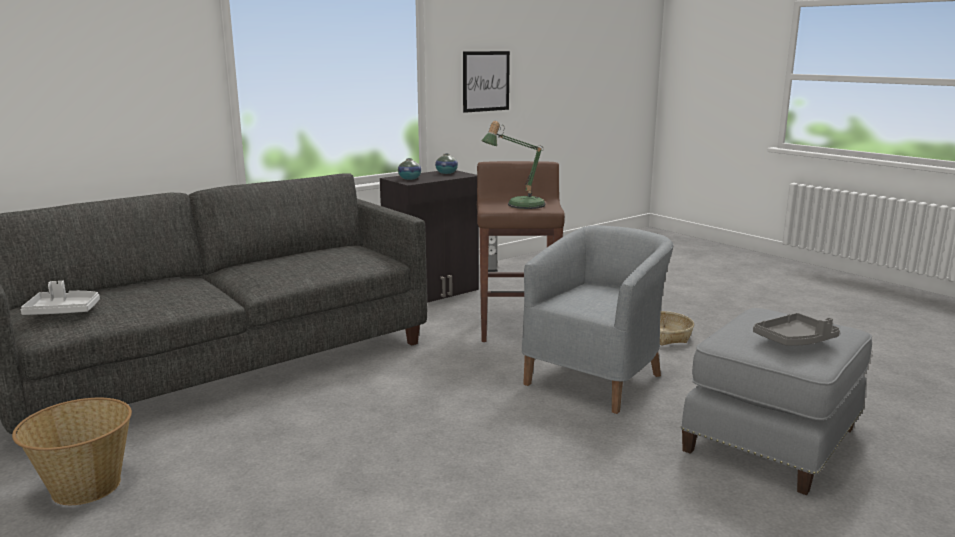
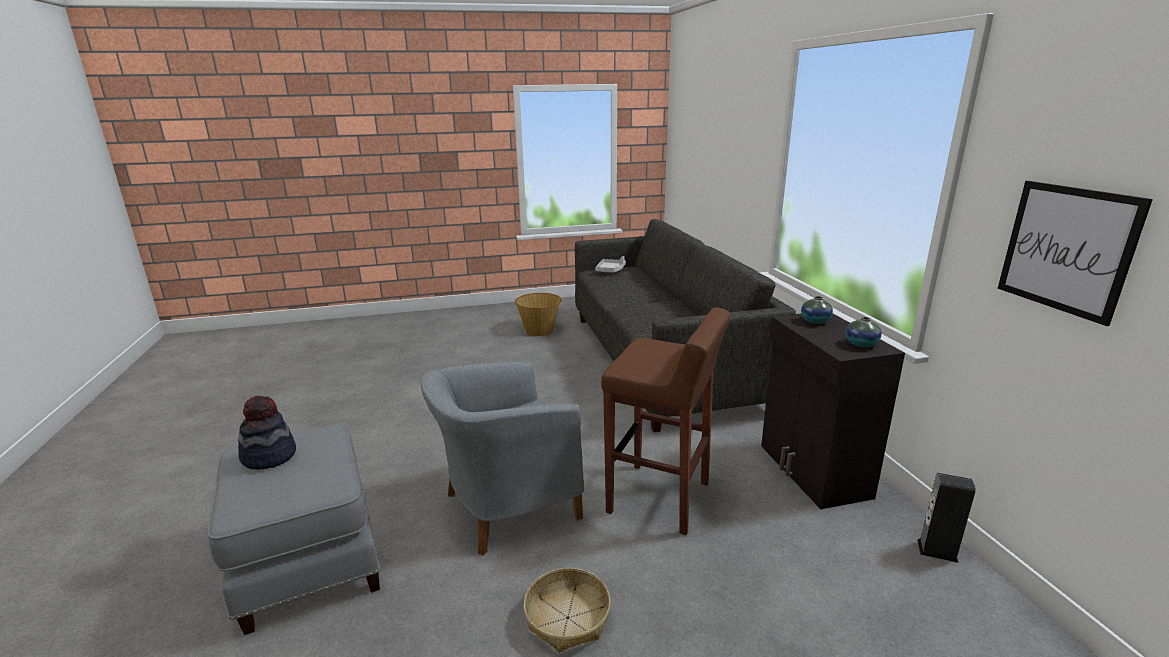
camera: 115 degrees right, 5 degrees up
table lamp [481,121,546,209] -> none
grey armchair [522,225,673,414] -> grey armchair turned 90 degrees clockwise [420,362,584,556]
grey tray [753,313,840,346] -> hat [238,396,296,469]

